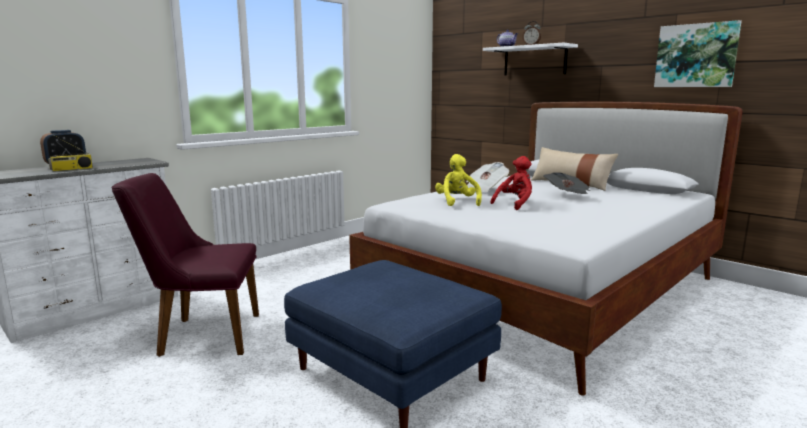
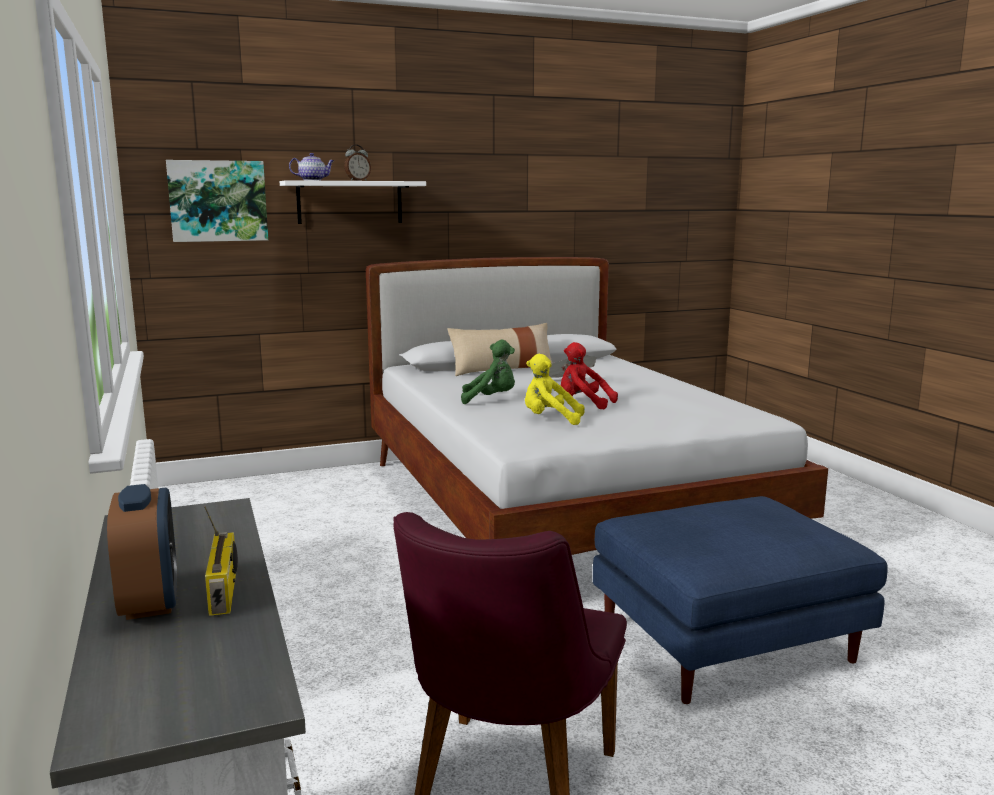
camera: 65 degrees left, 0 degrees up
newspaper [466,162,509,192] -> green plush toy [461,340,515,404]
red plush toy [490,156,532,210] -> red plush toy turned 45 degrees counterclockwise [561,342,618,409]
picture [654,20,742,87] -> picture moved to [166,160,268,242]

